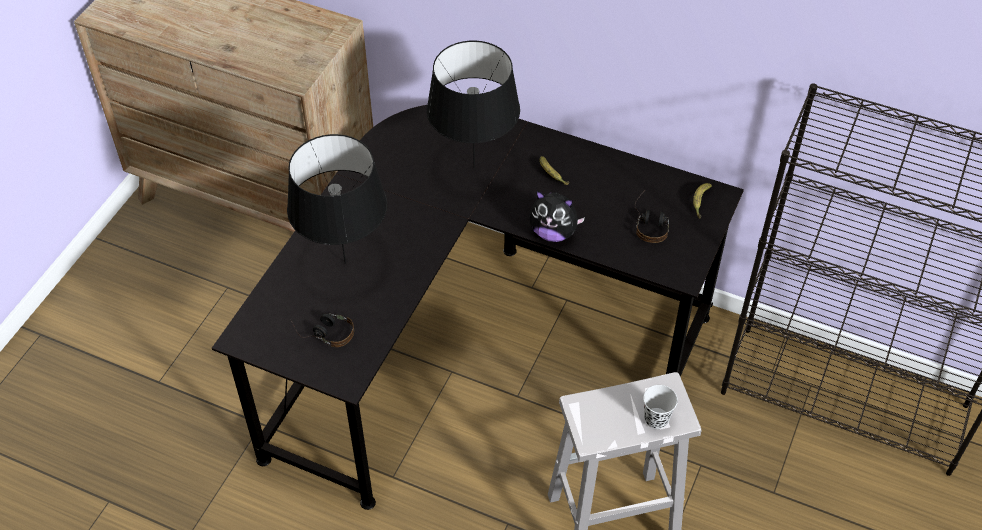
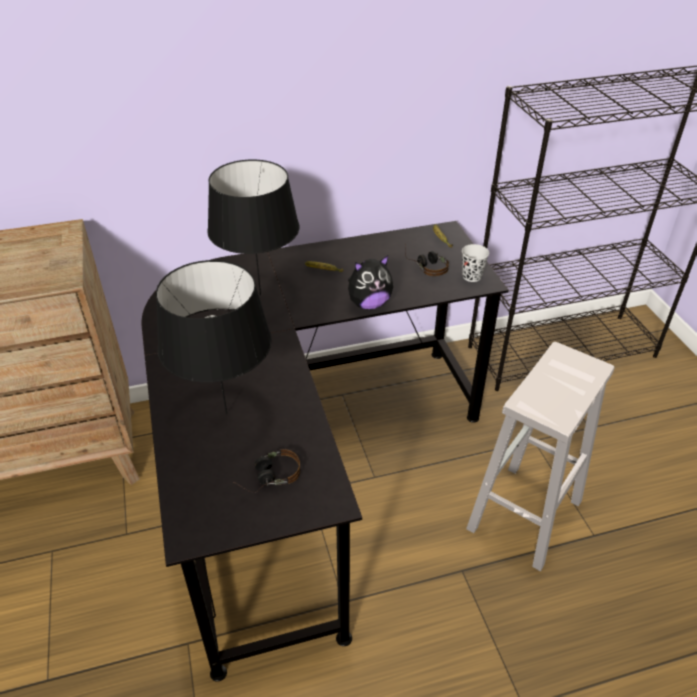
camera: 40 degrees left, 10 degrees down
black cup [643,385,678,429] -> black cup moved to [462,244,489,282]

